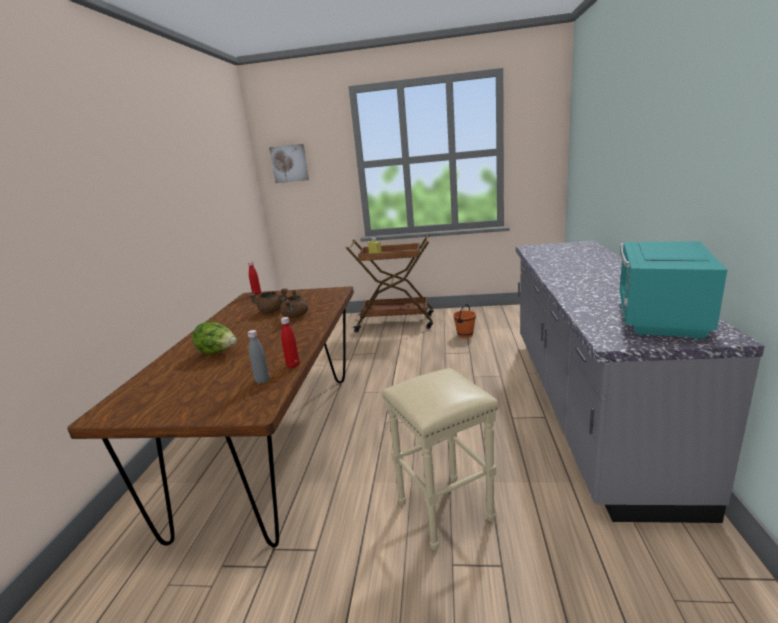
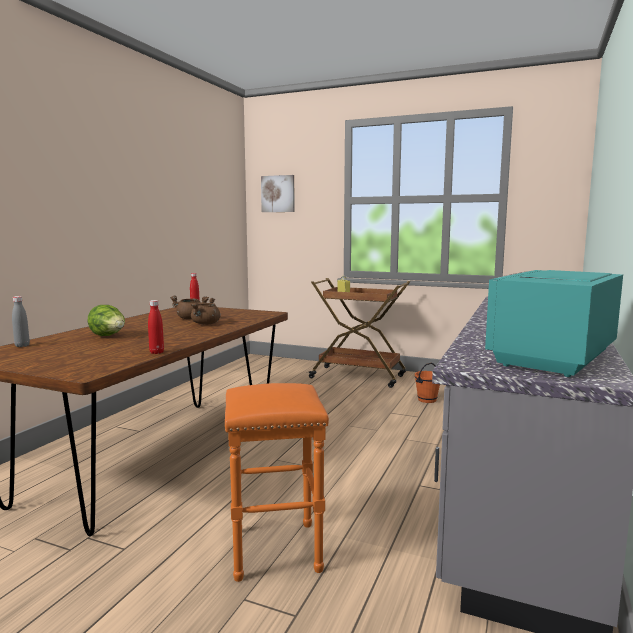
camera: 15 degrees right, 10 degrees down
grey bottle [247,330,269,384] -> grey bottle moved to [12,296,30,347]
beige stool [382,368,499,550] -> orange stool [225,383,329,582]

